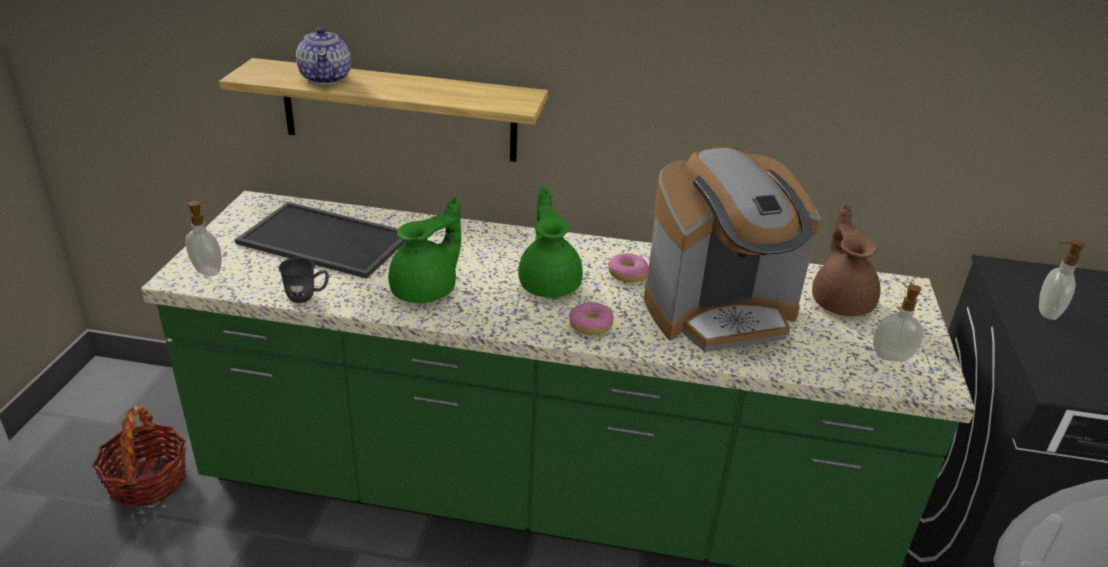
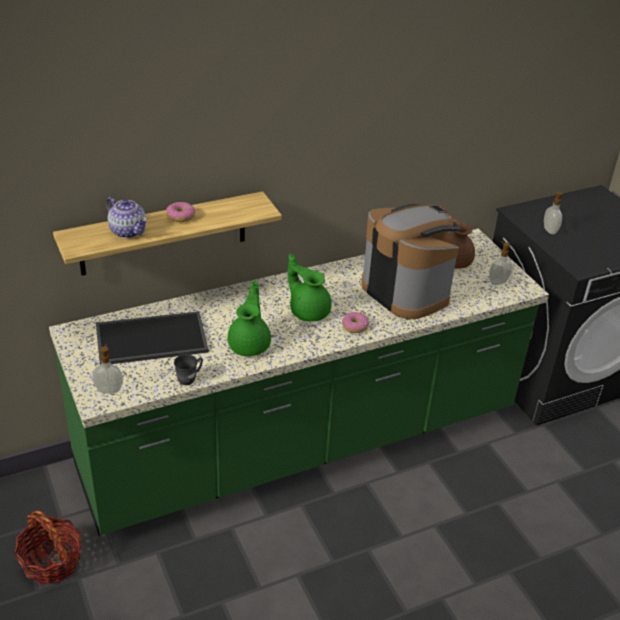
camera: 35 degrees left, 5 degrees up
donut [608,253,649,282] -> donut moved to [166,202,196,222]
coffee machine [644,146,821,352] -> coffee machine turned 75 degrees counterclockwise [362,204,461,319]

